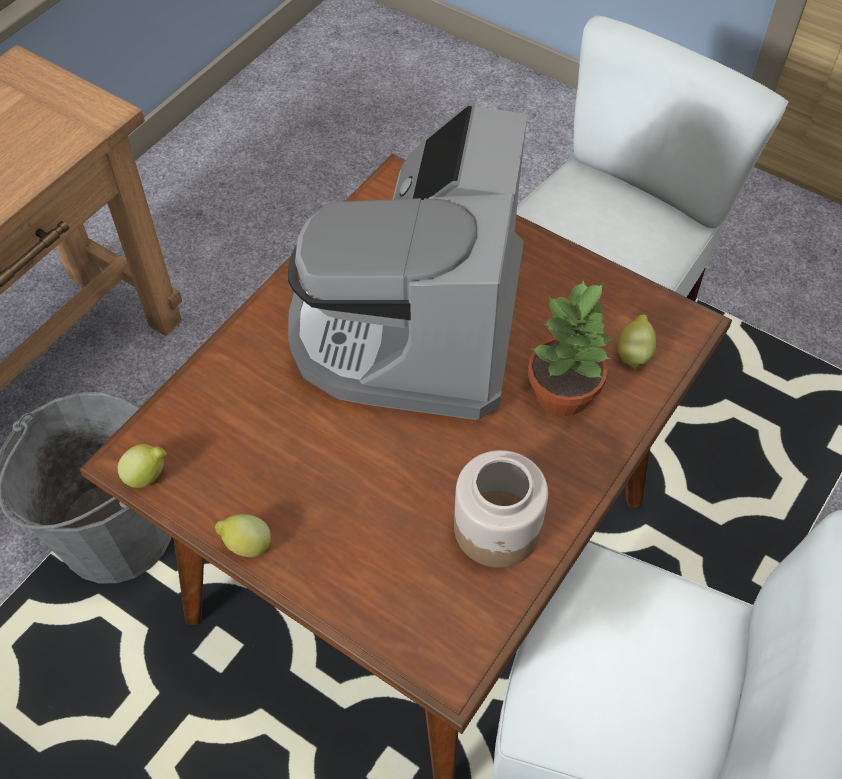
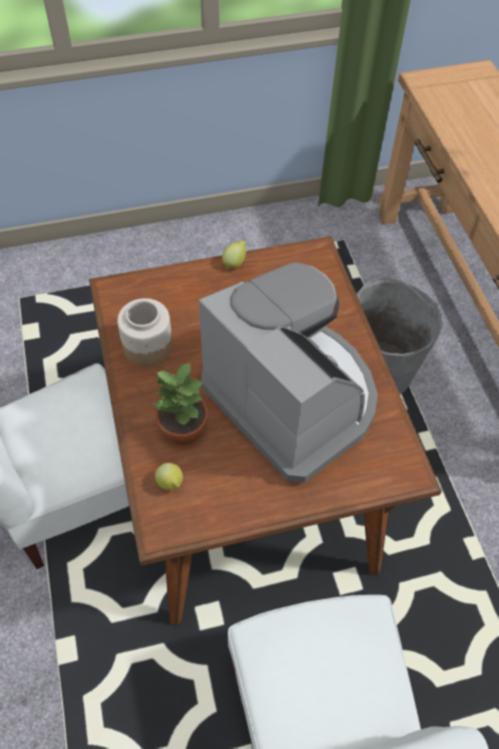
camera: 130 degrees right, 0 degrees up
lemon [118,444,167,488] -> none

